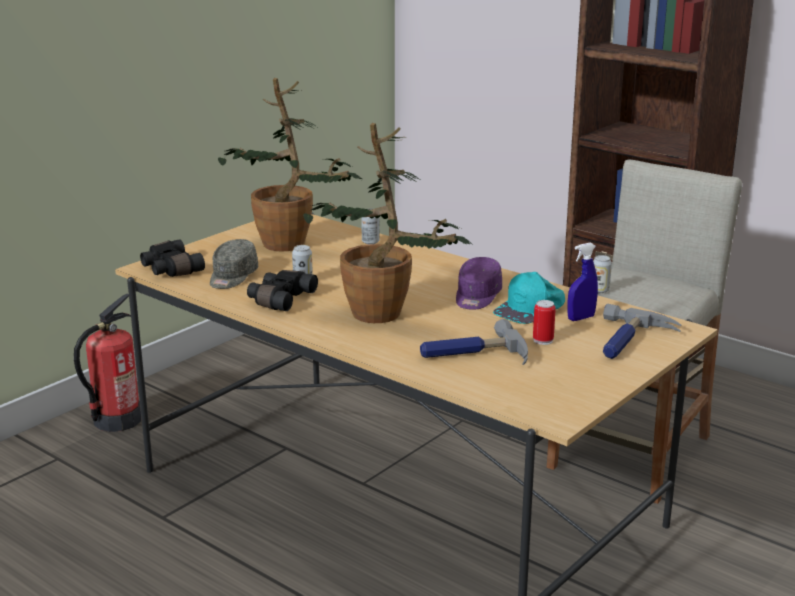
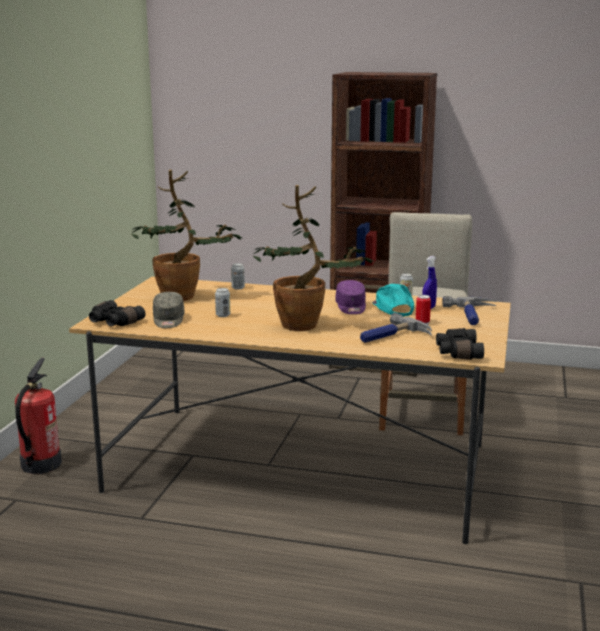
camera: 25 degrees left, 5 degrees down
black binoculars [247,270,318,311] -> black binoculars moved to [436,328,484,360]
turquoise cap [493,272,565,324] -> turquoise cap turned 150 degrees clockwise [372,284,414,317]

